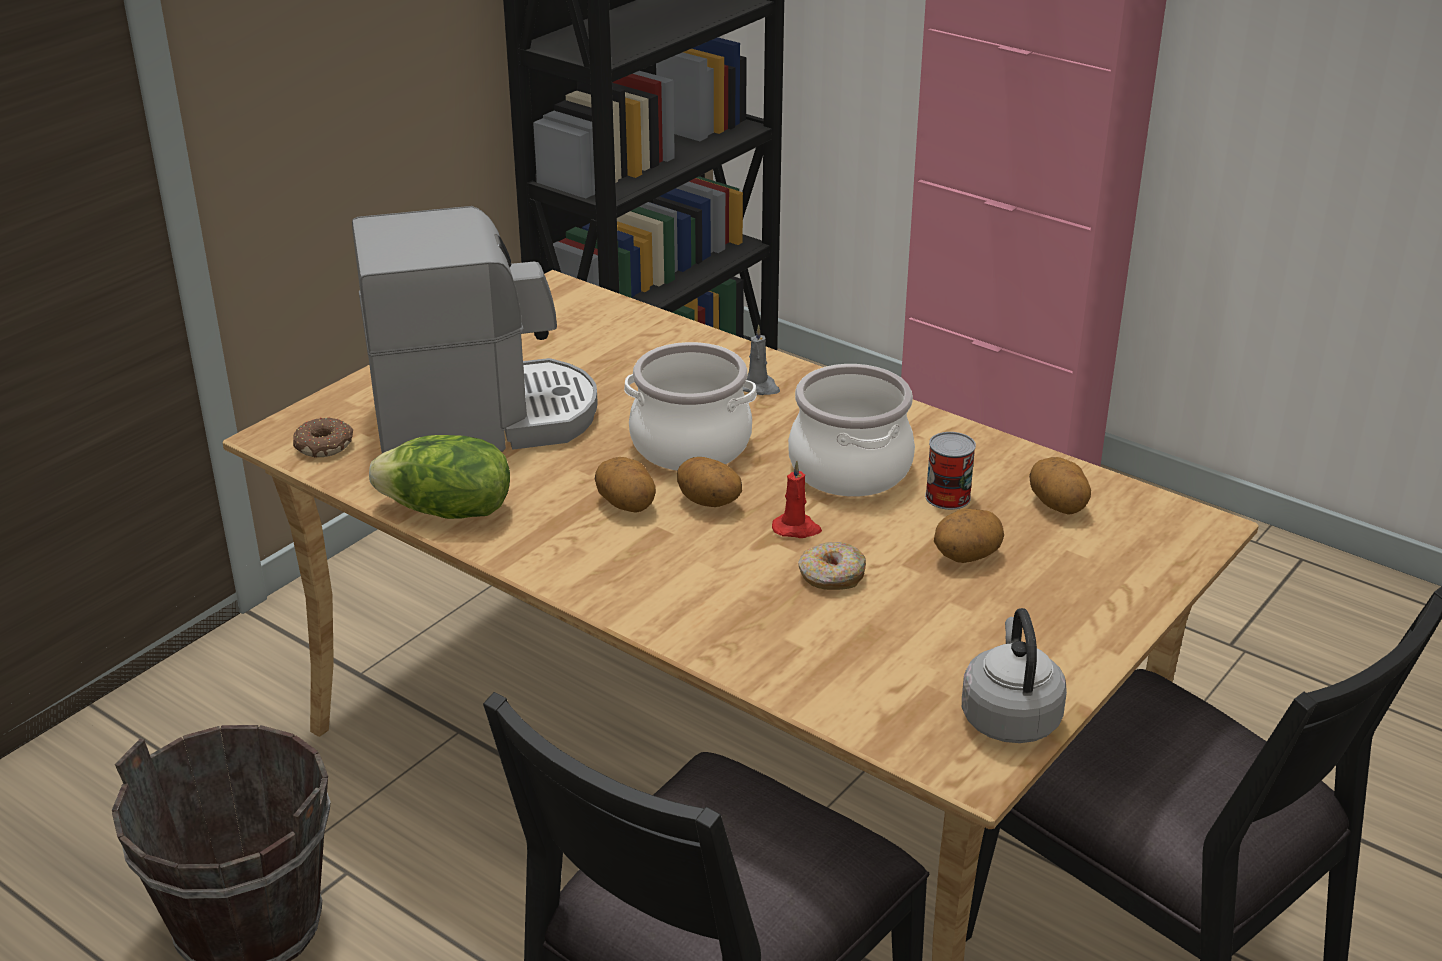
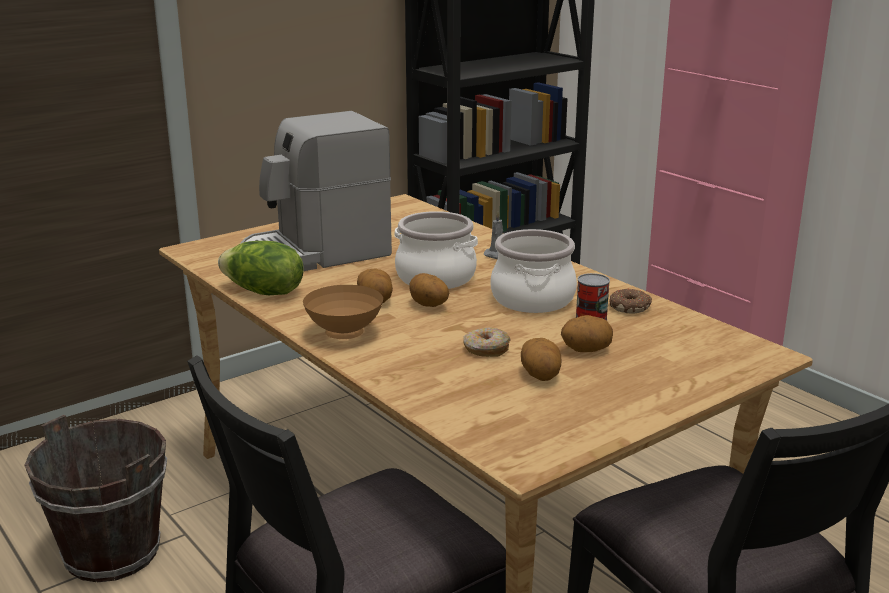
camera: 15 degrees right, 10 degrees down
donut [293,417,353,457] -> donut moved to [609,289,652,314]
coffee machine [352,206,598,453] -> coffee machine turned 150 degrees clockwise [240,111,392,271]
red candle [772,461,822,538] -> none
grey kettle [962,608,1067,743] -> none
potato [1029,457,1091,515] -> potato moved to [521,338,561,381]
none -> brown bowl [303,285,383,339]

